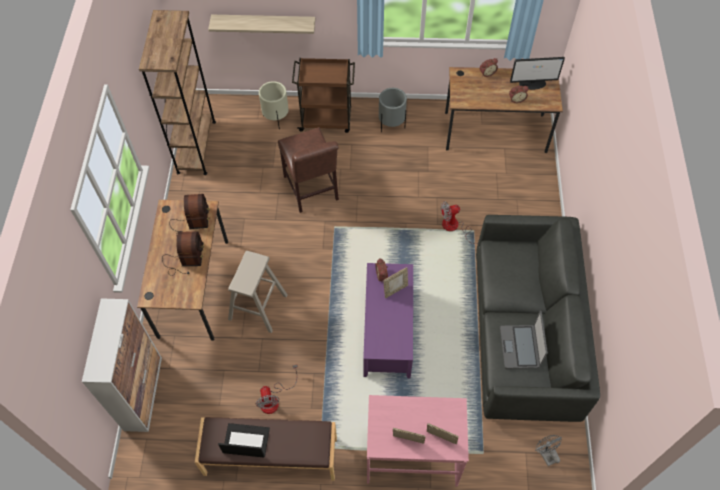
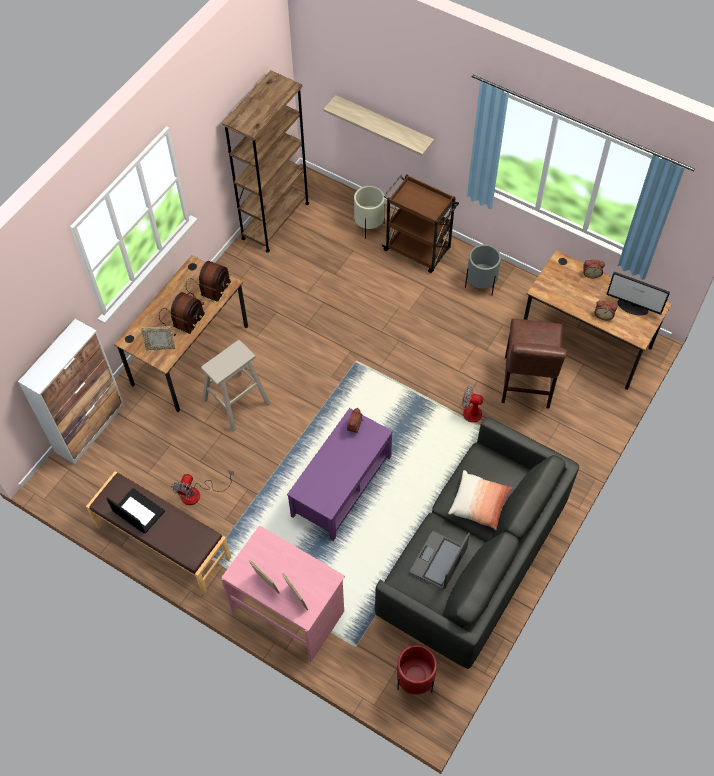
camera: 30 degrees right, 0 degrees up
brown chair [278,127,339,213] -> brown chair moved to [501,318,567,408]
picture frame [383,267,408,298] -> picture frame moved to [141,326,175,350]
grey fan [535,435,562,466] -> red planter [397,645,437,695]
none -> pillow [448,470,512,530]

